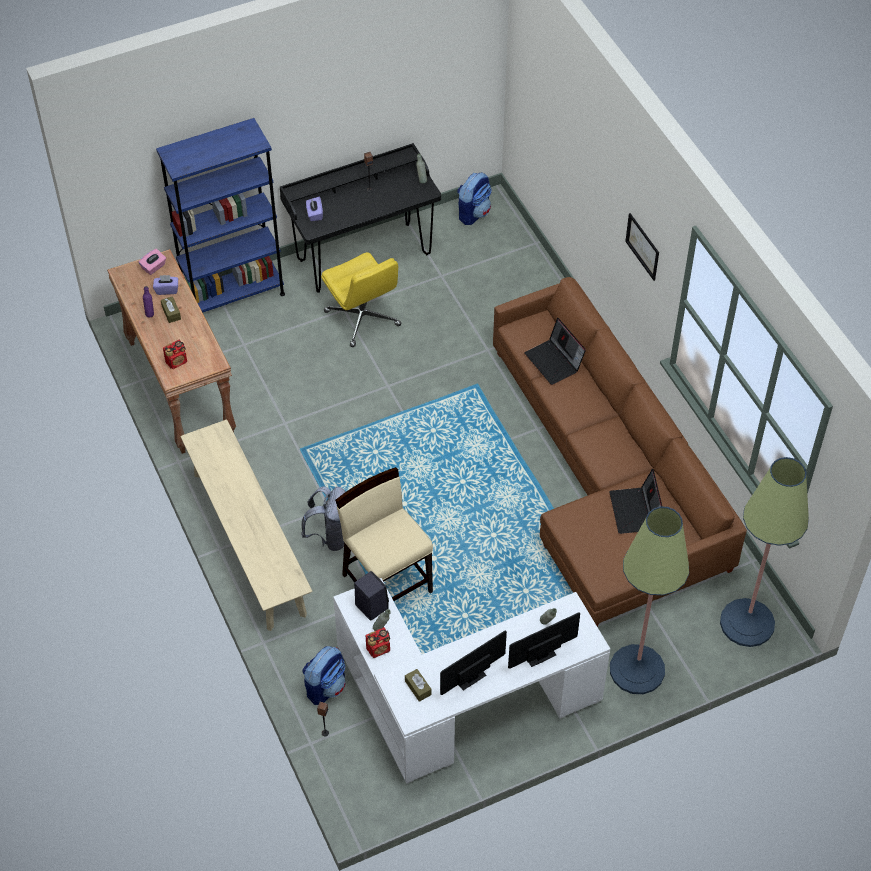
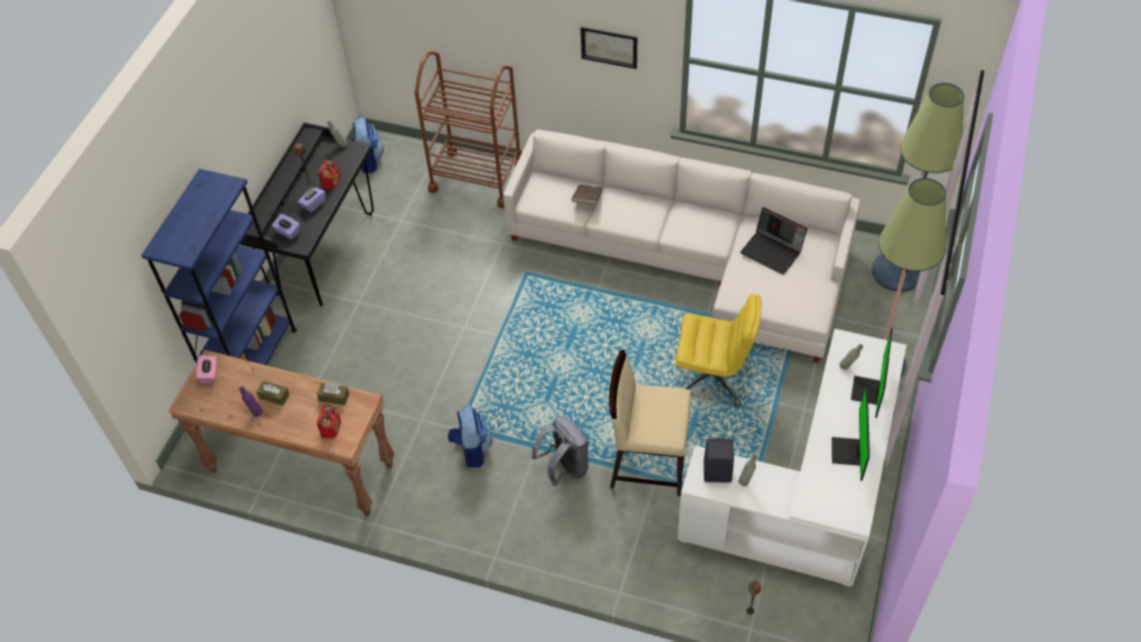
camera: 45 degrees left, 0 degrees up
purple tissue box [153,275,178,295] -> purple tissue box moved to [298,187,325,213]
beige bench [181,419,312,631] -> none
backpack [302,646,346,705] -> backpack moved to [448,405,492,467]
yellow office chair [321,252,401,347] -> yellow office chair moved to [675,294,762,407]
radio [366,627,390,658] -> radio moved to [318,160,340,190]
brown tissue box [405,669,432,702] -> brown tissue box moved to [317,383,349,405]
brown sofa [493,277,747,627] -> white sofa [503,130,860,363]
laptop [524,318,586,385] -> brown book [571,185,603,205]
none -> brown cart [415,51,521,208]

